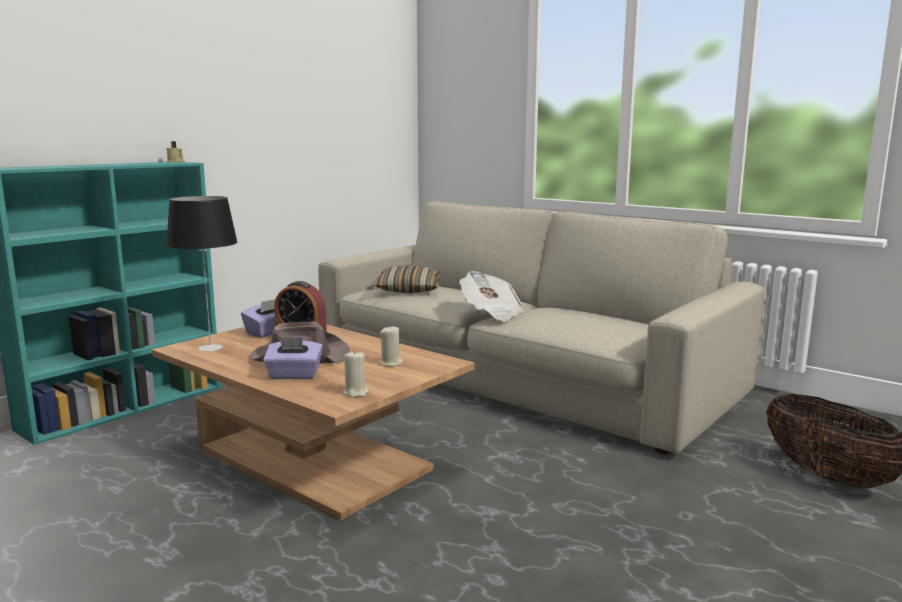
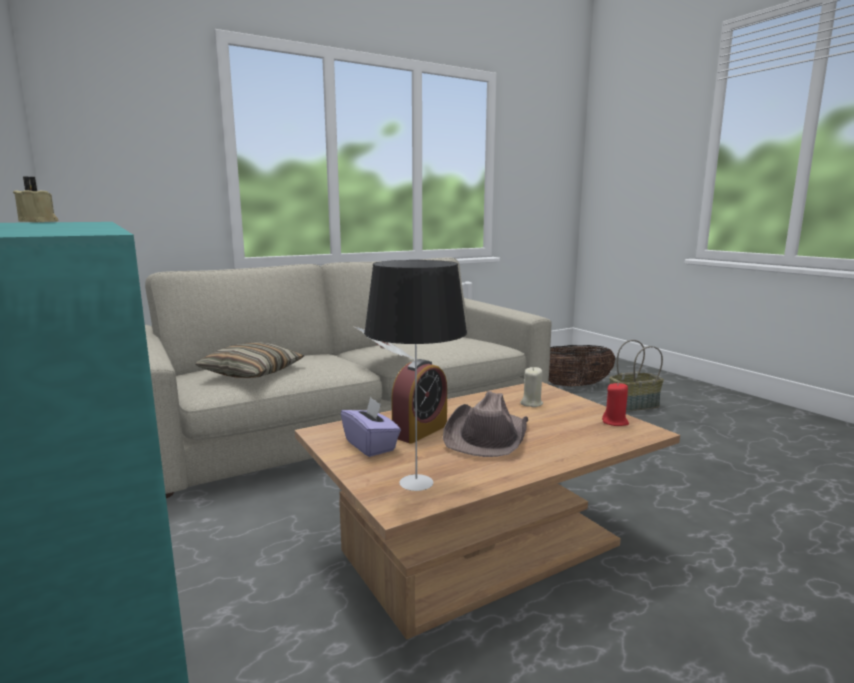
camera: 70 degrees left, 0 degrees up
purple tissue box [263,337,323,379] -> none
beige candle [343,350,369,397] -> red candle [602,382,629,426]
none -> basket [609,340,664,411]

